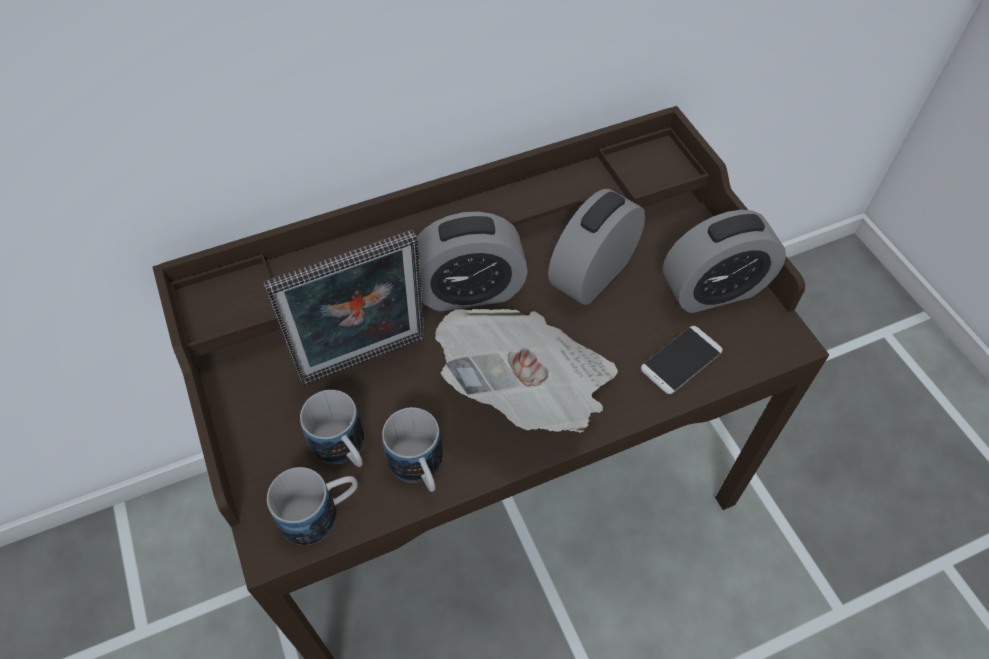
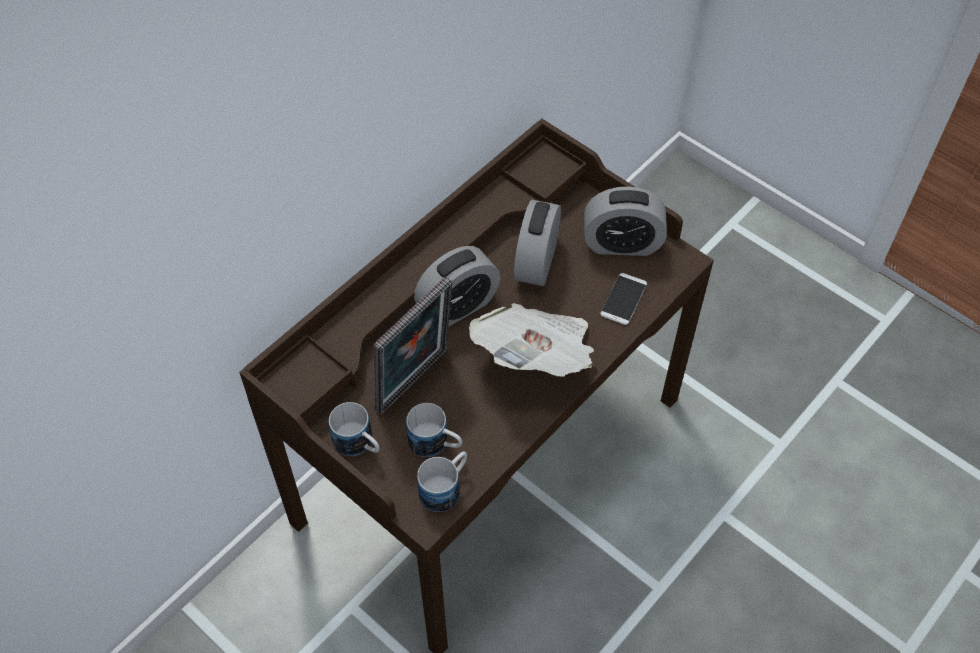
camera: 25 degrees left, 0 degrees up
mug [382,407,443,492] -> mug moved to [329,402,380,456]
alarm clock [663,210,786,313] -> alarm clock turned 45 degrees clockwise [584,187,667,256]

